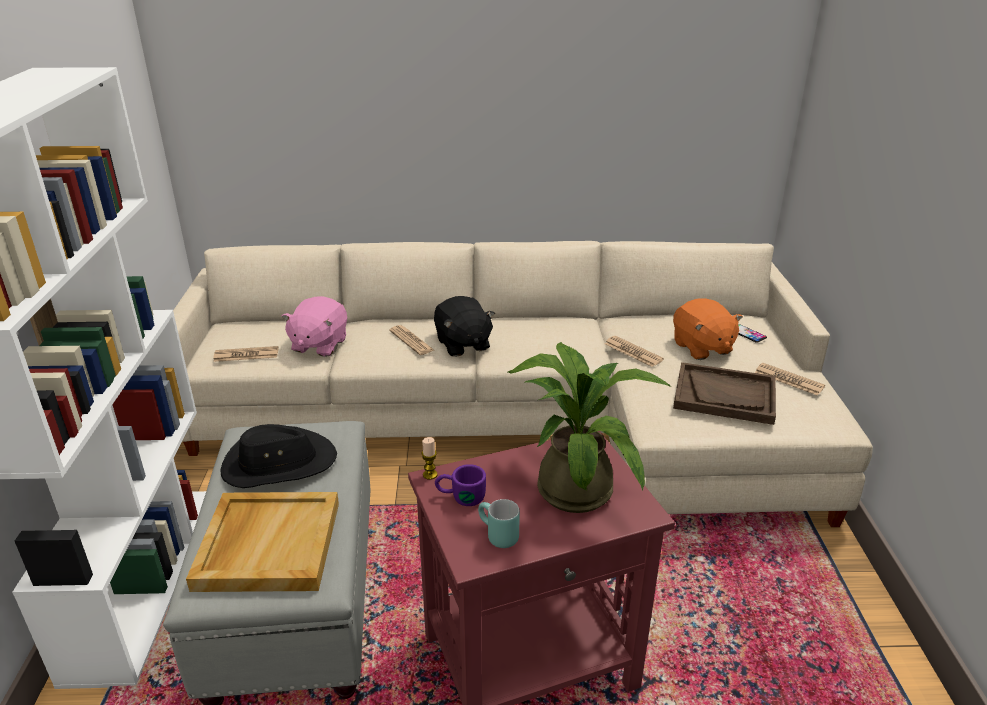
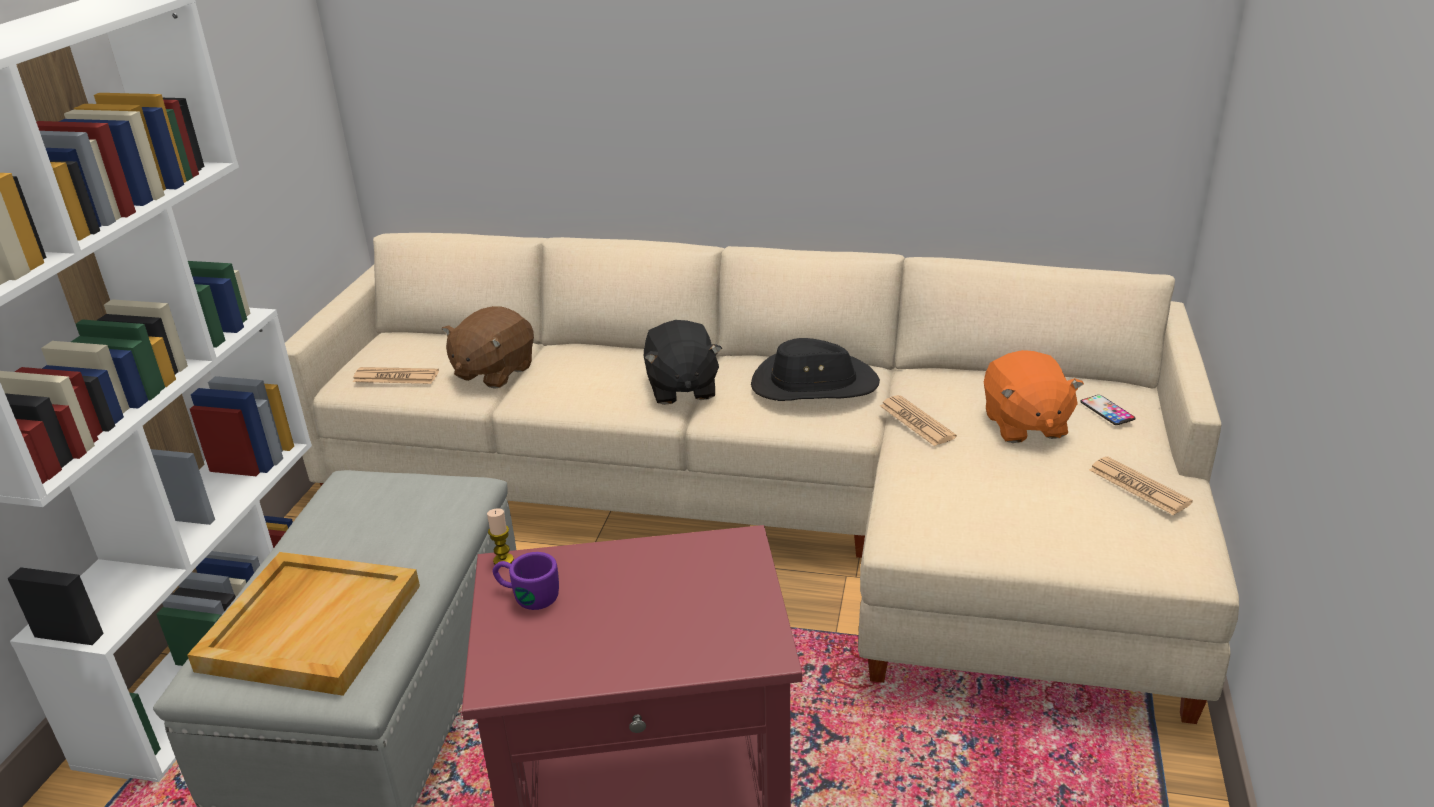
camera: 15 degrees right, 0 degrees up
black hat [220,424,337,488] -> black hat moved to [751,338,880,401]
pink plush toy [281,296,347,357] -> brown plush toy [442,306,534,389]
newspaper [389,325,434,355] -> none
turquoise mug [478,499,520,548] -> none
potted plant [508,342,671,513] -> none
brown tray [673,362,776,425] -> none

